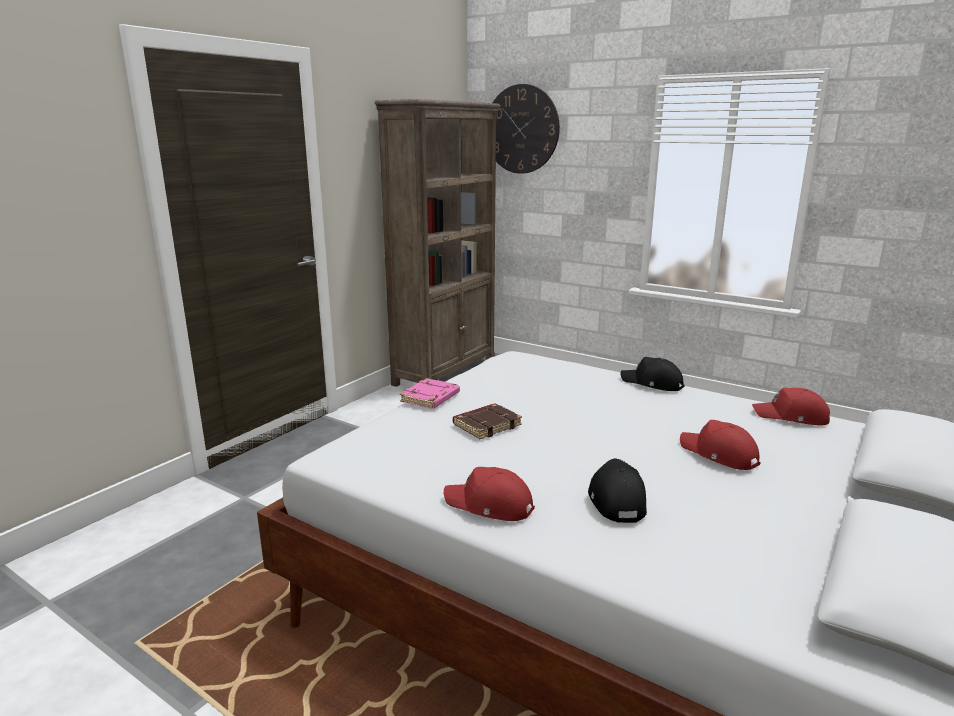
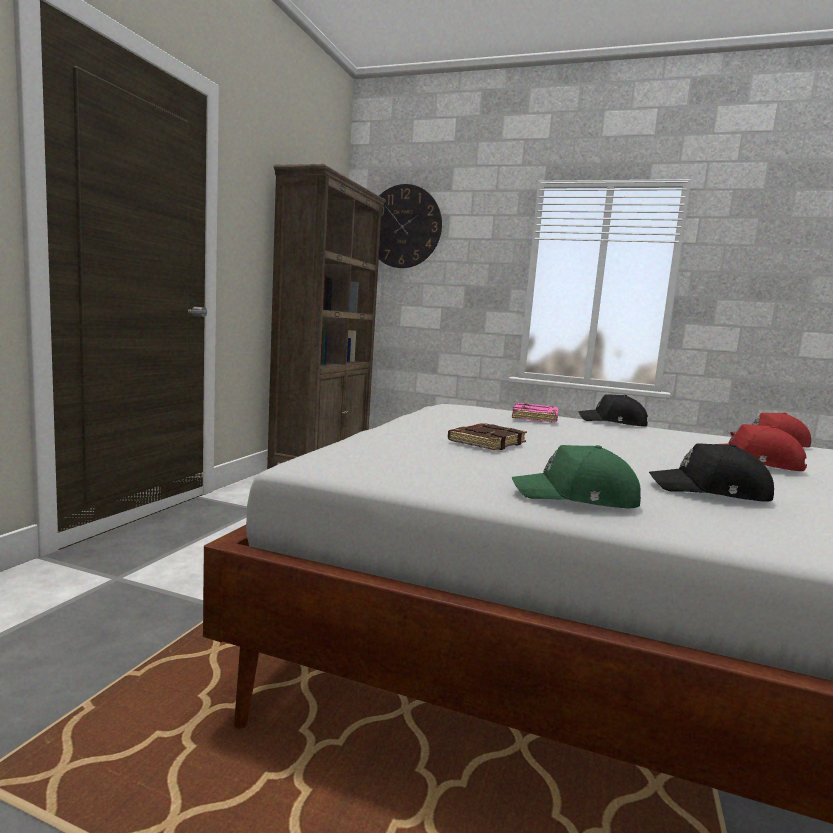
camera: 15 degrees left, 10 degrees down
pink book [400,378,460,409] -> pink book moved to [512,402,558,423]
red cap [444,467,535,521] -> green cap [512,445,641,508]
black cap [588,458,647,523] -> black cap turned 60 degrees counterclockwise [649,443,774,502]

